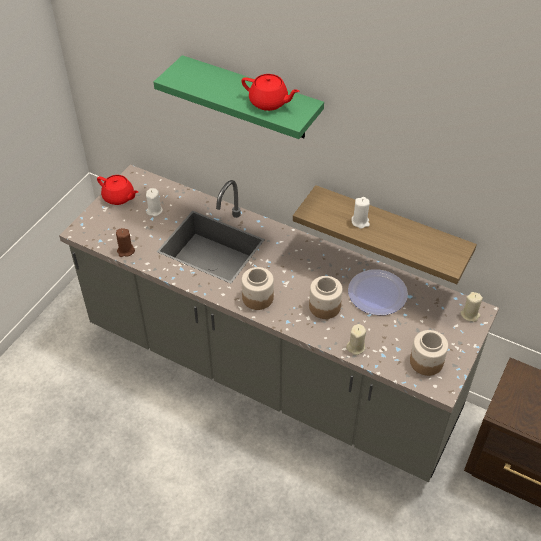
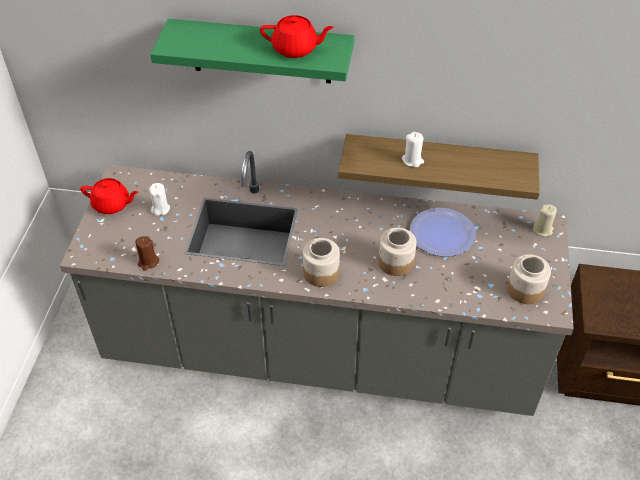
camera: 20 degrees left, 0 degrees up
beige candle [346,324,366,355] -> none

